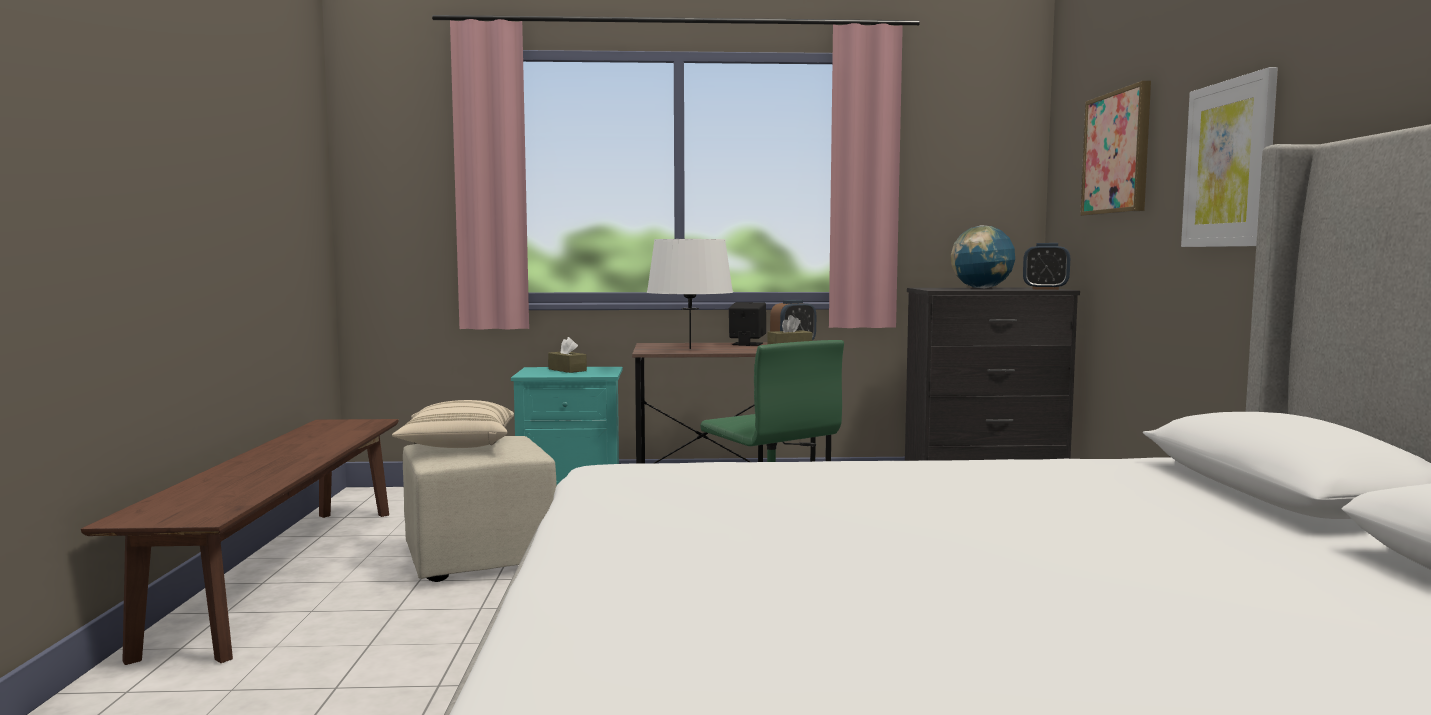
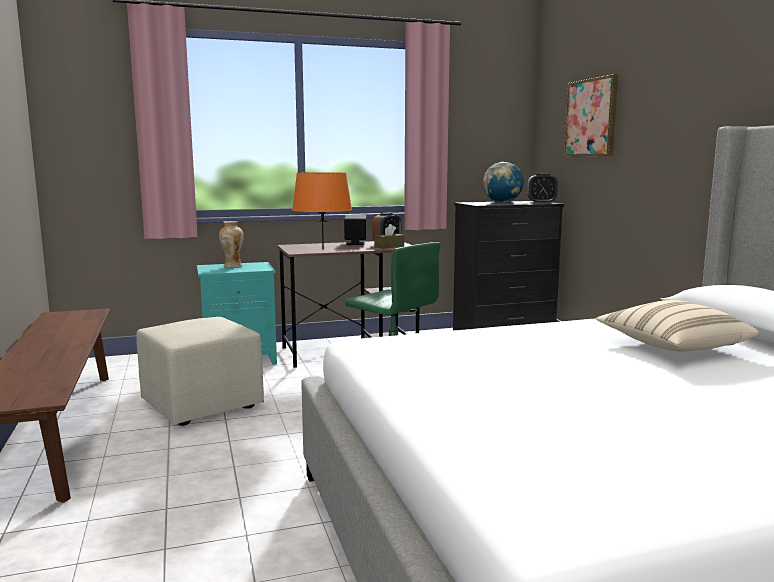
camera: 15 degrees left, 5 degrees up
beige pillow [392,400,514,448] -> beige pillow moved to [596,300,759,351]
brown tissue box [548,337,587,373] -> vase [219,221,244,268]
white table lamp [647,239,733,349] -> orange table lamp [292,172,352,249]
picture [1181,67,1278,247] -> none

